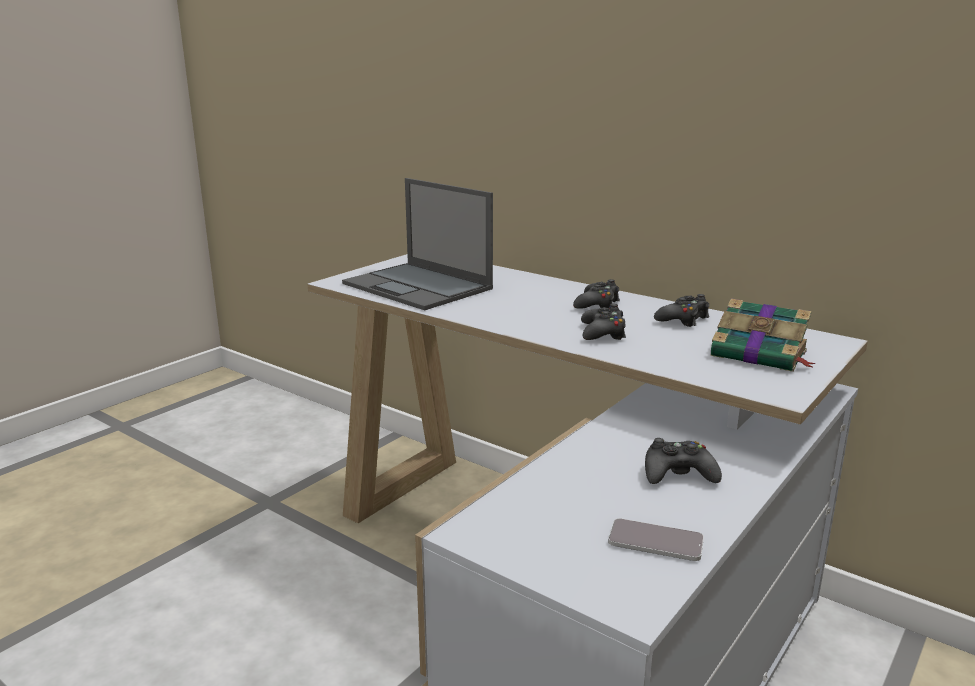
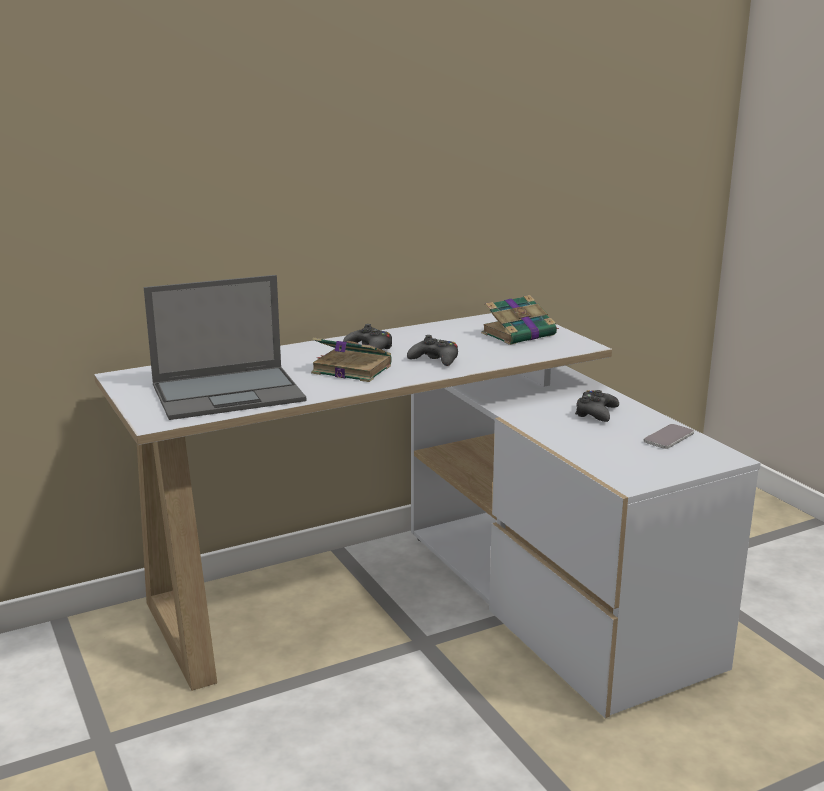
camera: 65 degrees left, 0 degrees up
black game controller [654,294,709,327] -> none
none -> book [311,338,392,382]

